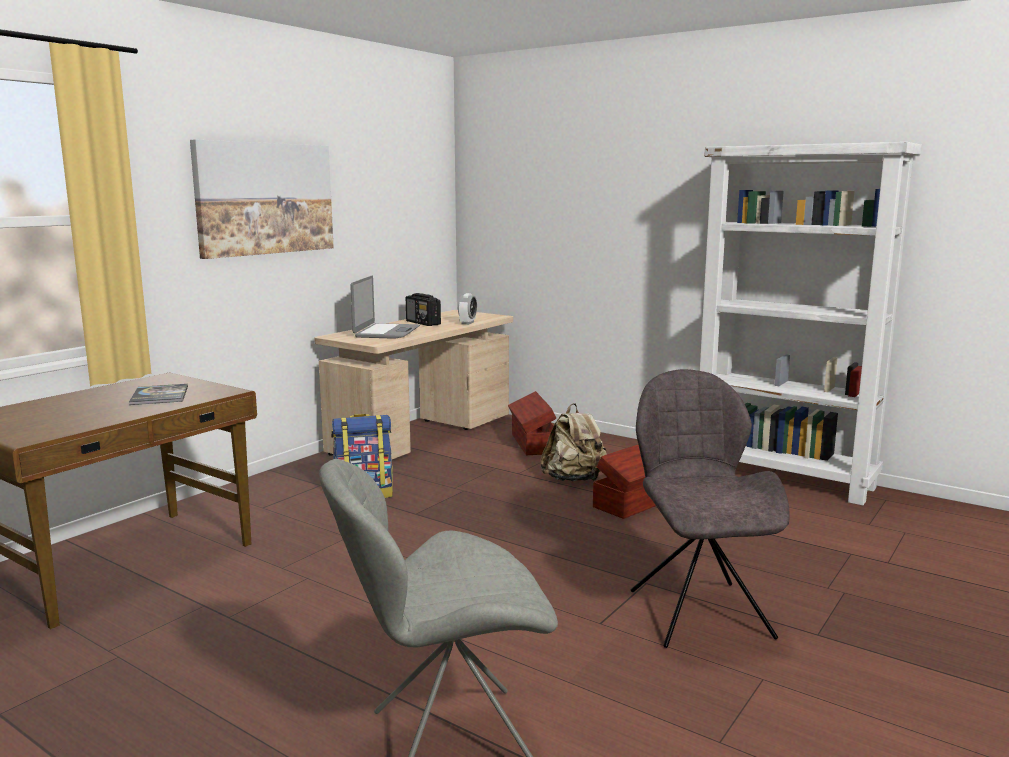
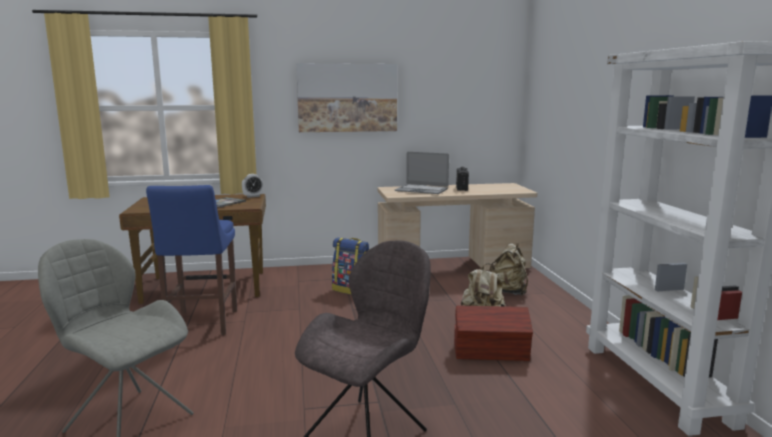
camera: 45 degrees right, 0 degrees up
laptop [350,276,420,339] -> laptop turned 60 degrees clockwise [395,152,449,194]
alarm clock [458,293,477,325] -> alarm clock moved to [242,174,264,198]
brown storage box [508,391,557,455] -> beige backpack [490,243,528,295]
none -> blue stool [146,185,237,335]

